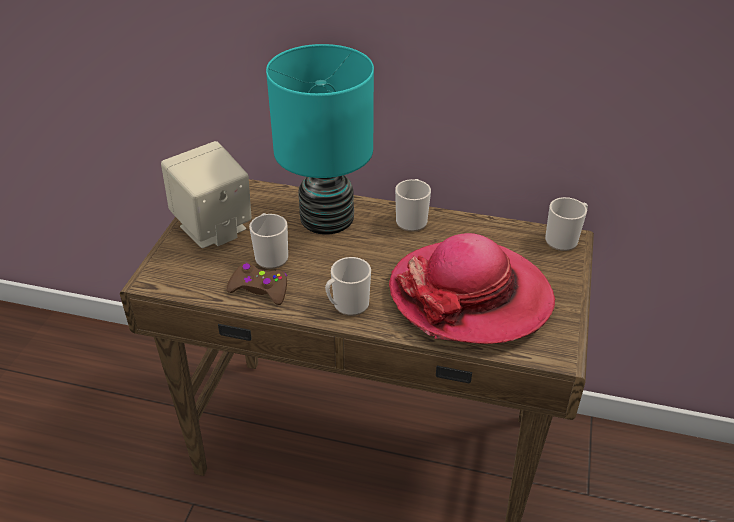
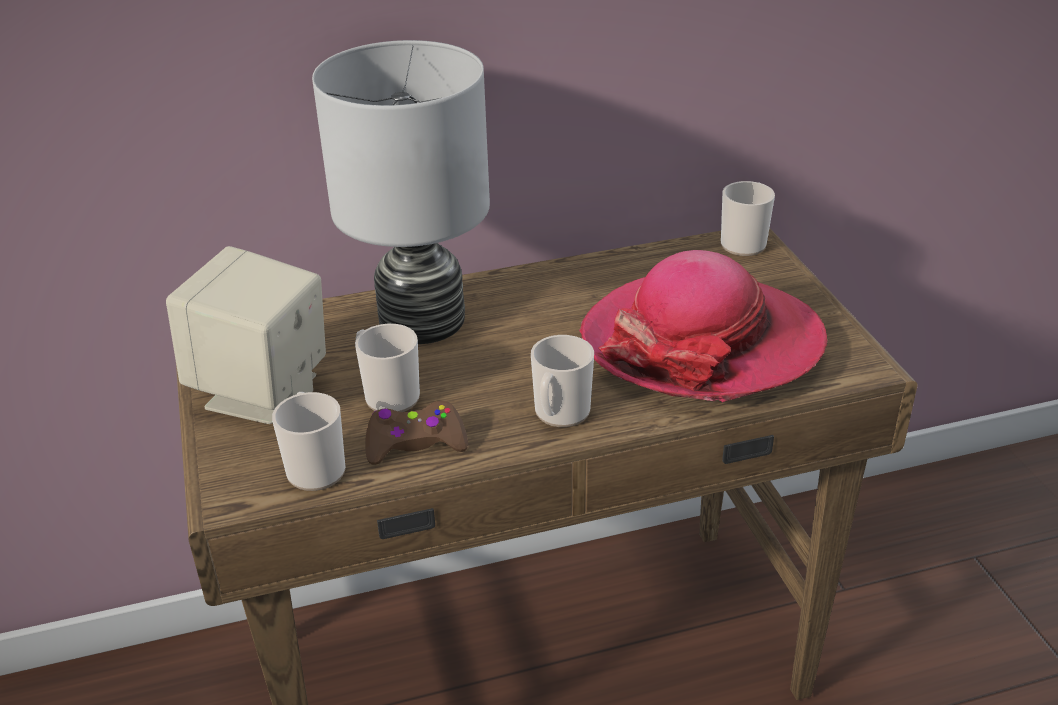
camera: 30 degrees left, 5 degrees down
turquoise table lamp [266,44,374,235] -> grey table lamp [312,40,490,344]
mug [395,179,431,232] -> mug moved to [272,392,346,491]

